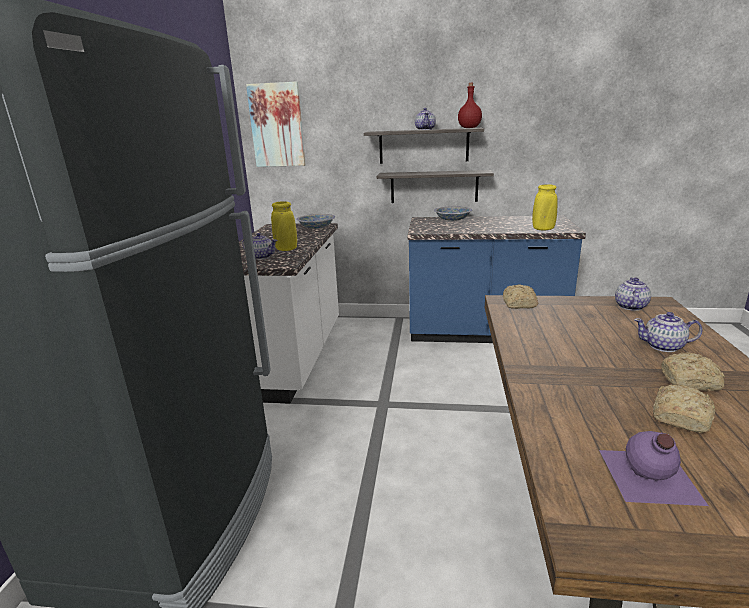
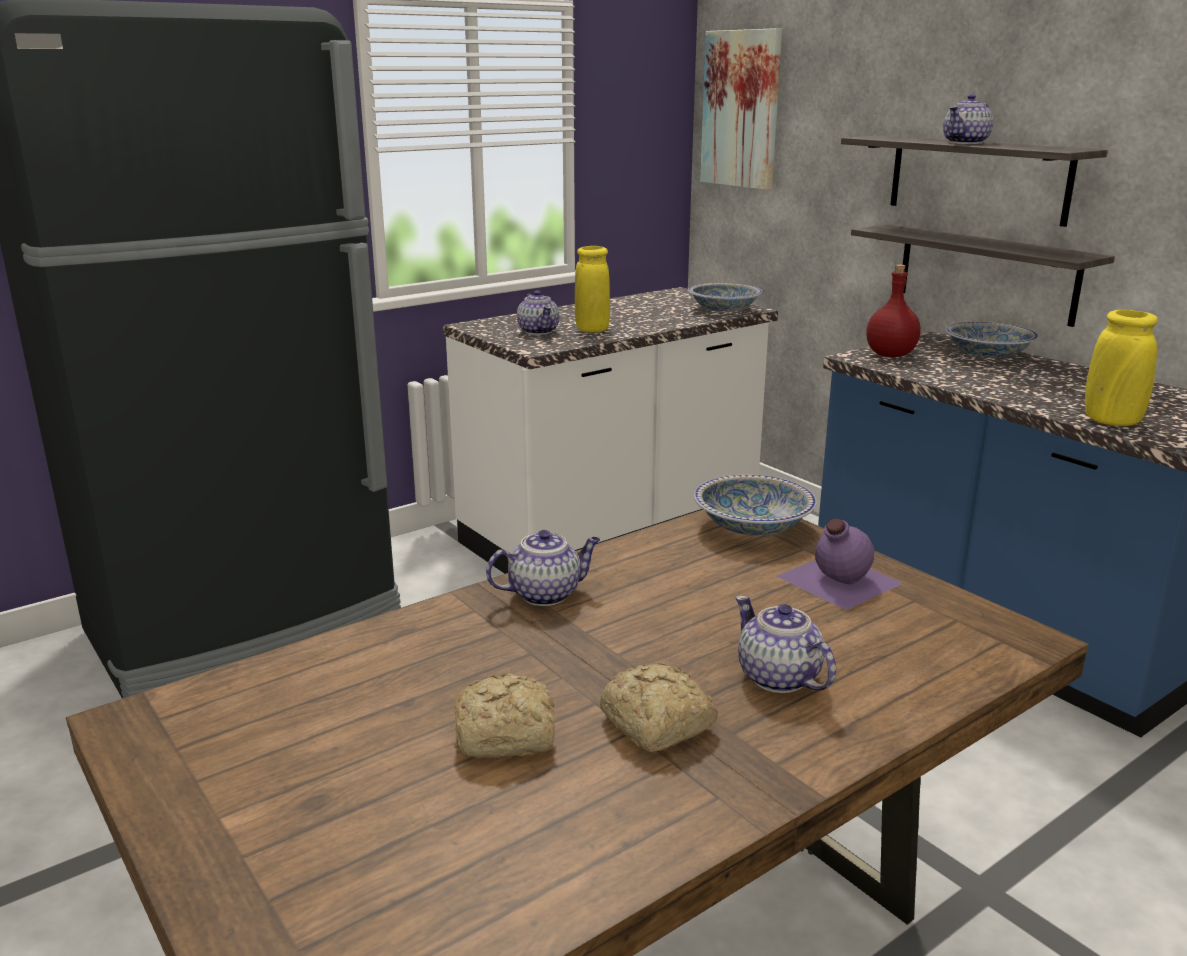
camera: 45 degrees right, 0 degrees up
red bottle [458,83,482,128] -> red bottle moved to [866,264,921,357]
bread [503,284,538,309] -> bowl [694,475,817,536]
purple bottle [599,431,709,506] -> purple bottle moved to [777,519,903,610]
teapot [615,278,651,311] -> teapot moved to [486,530,600,606]

